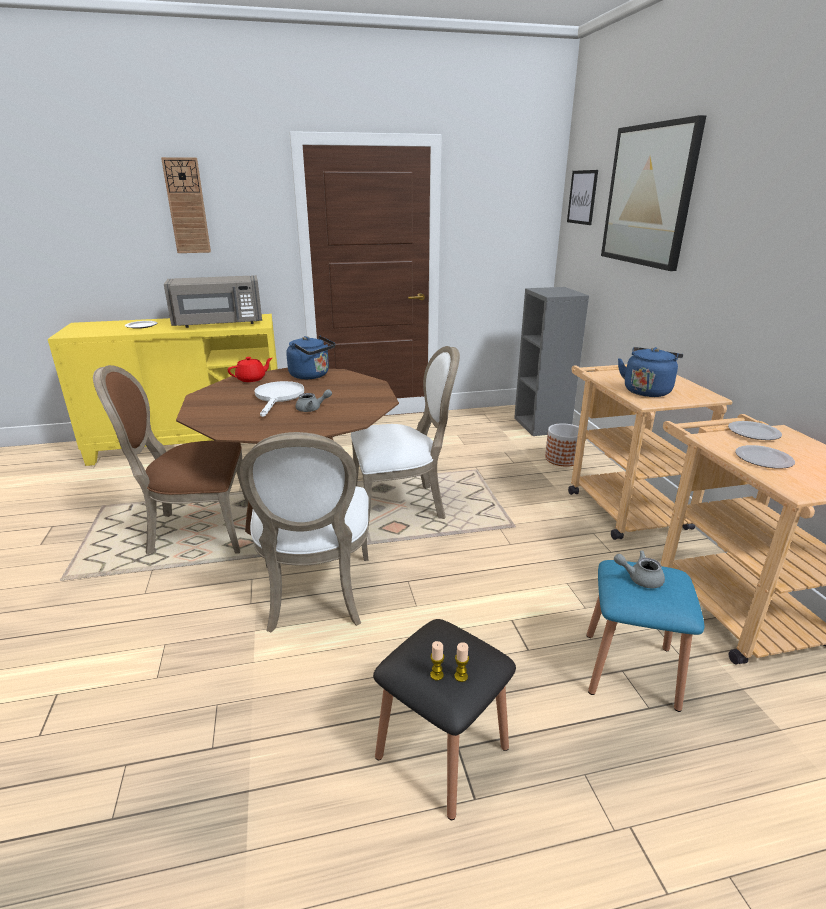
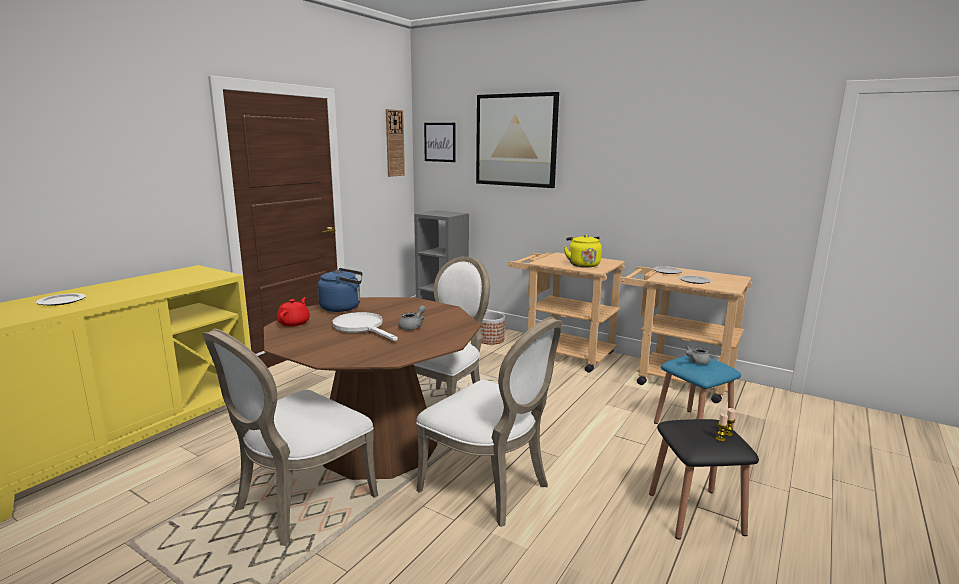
camera: 45 degrees left, 10 degrees down
brown chair [93,365,248,554] -> white chair [202,329,378,546]
wall clock [161,157,211,253] -> wall clock moved to [386,109,405,177]
grey microwave [164,275,262,328] -> none
blue kettle [618,347,683,397] -> yellow kettle [564,235,602,267]

